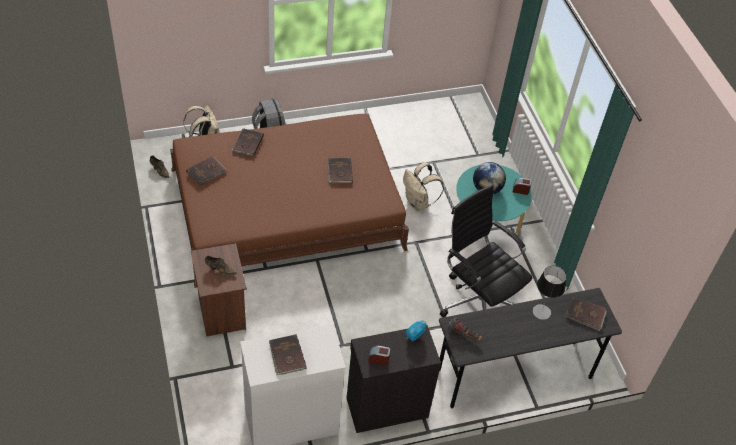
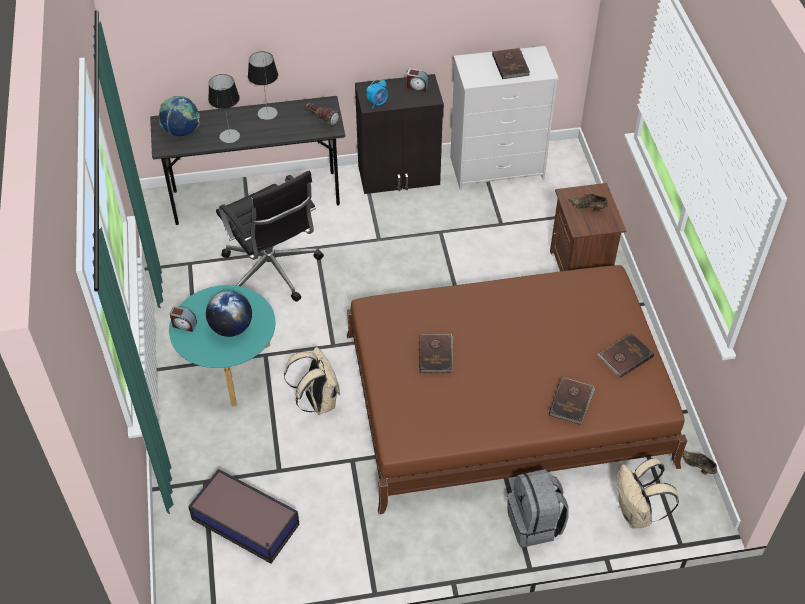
camera: 170 degrees left, 0 degrees up
brown book [565,296,607,331] -> globe [159,96,200,136]
none -> storage box [188,469,300,564]
none -> table lamp [248,52,278,120]

